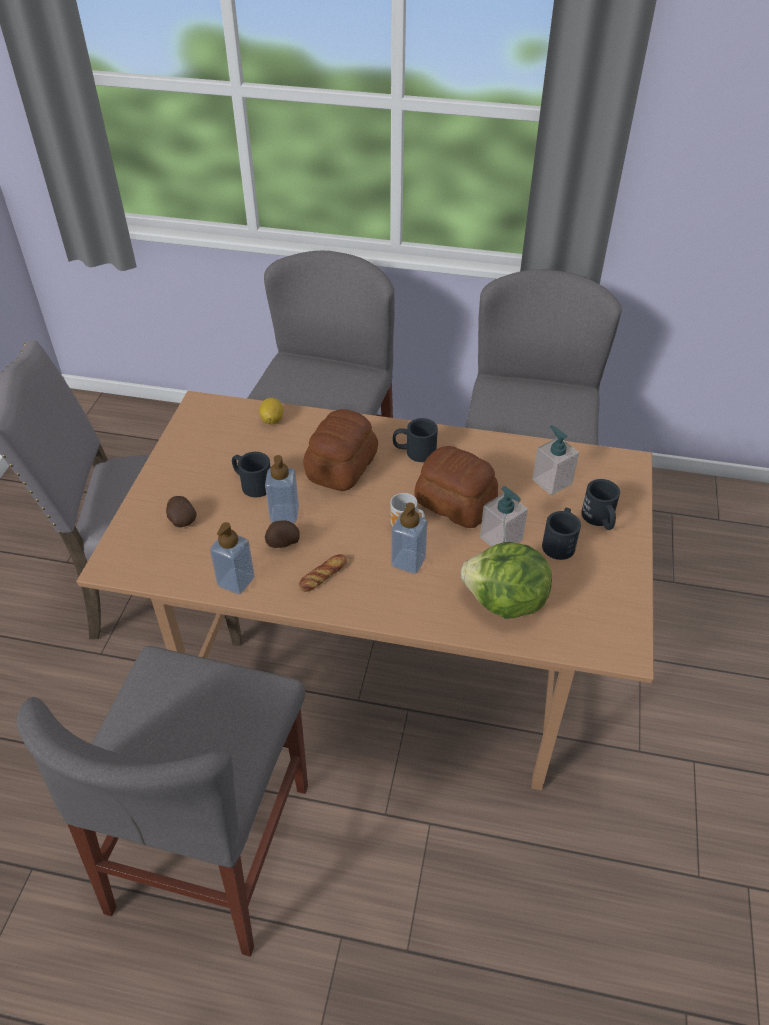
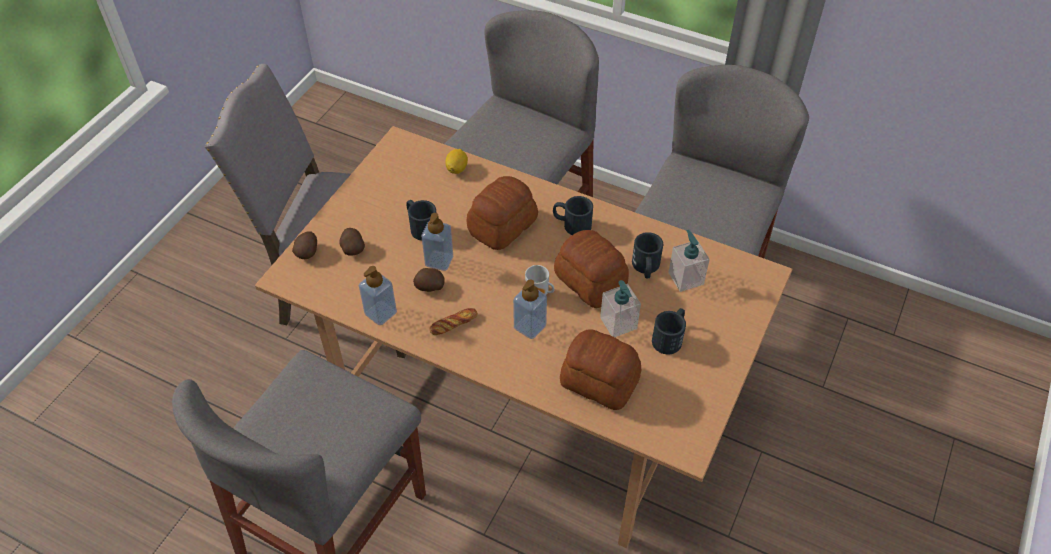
camera: 15 degrees right, 5 degrees up
lettuce [461,542,552,619] -> bread [560,329,641,410]
black mug [581,479,620,530] -> black mug moved to [632,232,663,278]
none -> potato [292,231,317,259]

